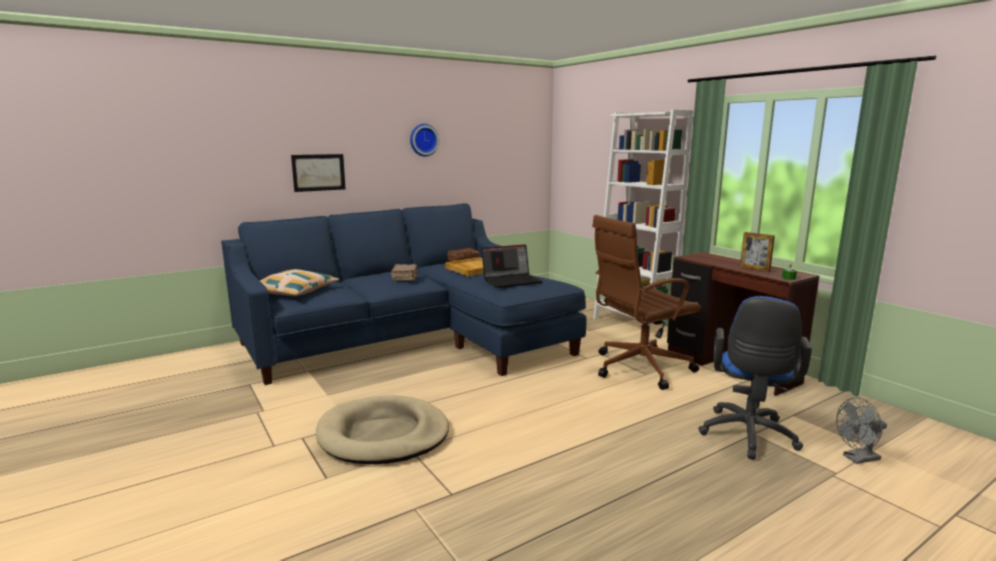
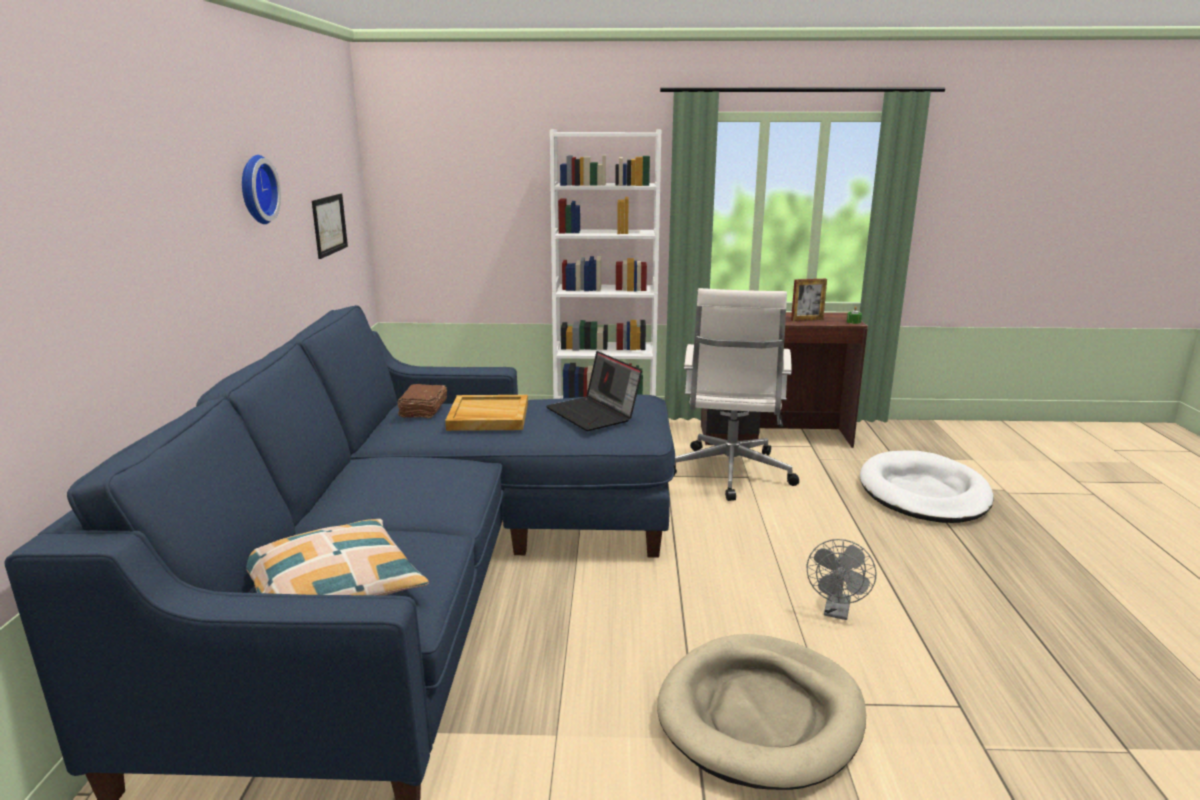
camera: 55 degrees left, 5 degrees up
picture [291,154,346,192] -> picture moved to [312,194,348,259]
brown book [391,264,417,281] -> none
laptop [481,244,543,288] -> laptop turned 135 degrees clockwise [546,351,642,431]
brown office chair [592,215,701,390] -> white office chair [674,288,799,501]
blue office chair [698,296,812,460] -> white dog bed [860,451,994,523]
grey fan [836,397,887,464] -> grey fan moved to [807,539,876,620]

